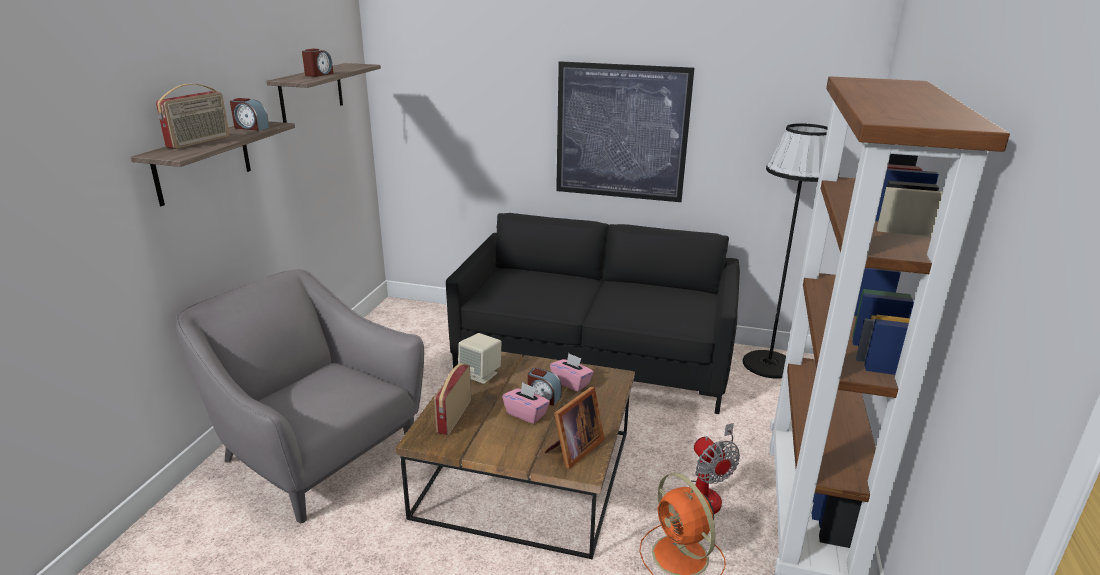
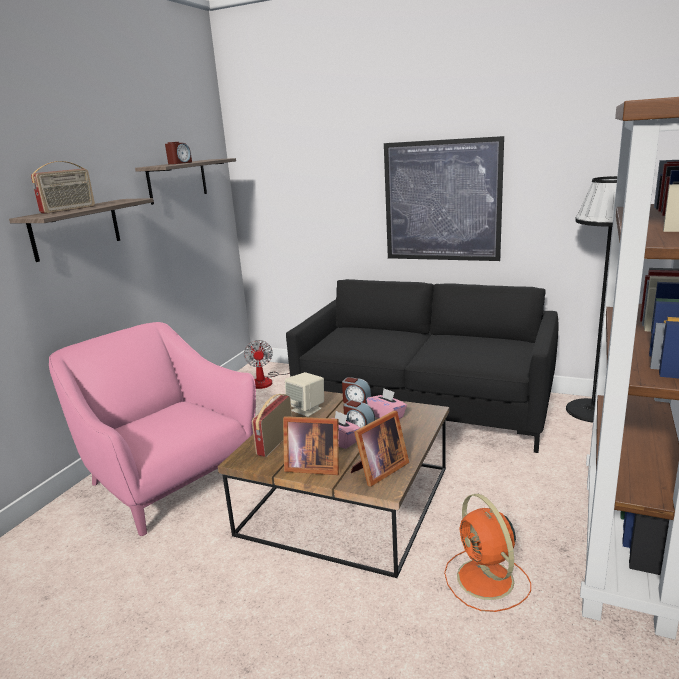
camera: 10 degrees right, 5 degrees down
grey armchair [176,269,424,523] -> pink armchair [49,322,256,536]
alarm clock [230,98,269,131] -> alarm clock moved to [342,377,371,404]
fan [688,423,740,514] -> fan moved to [244,340,290,389]
none -> picture frame [283,416,339,475]

